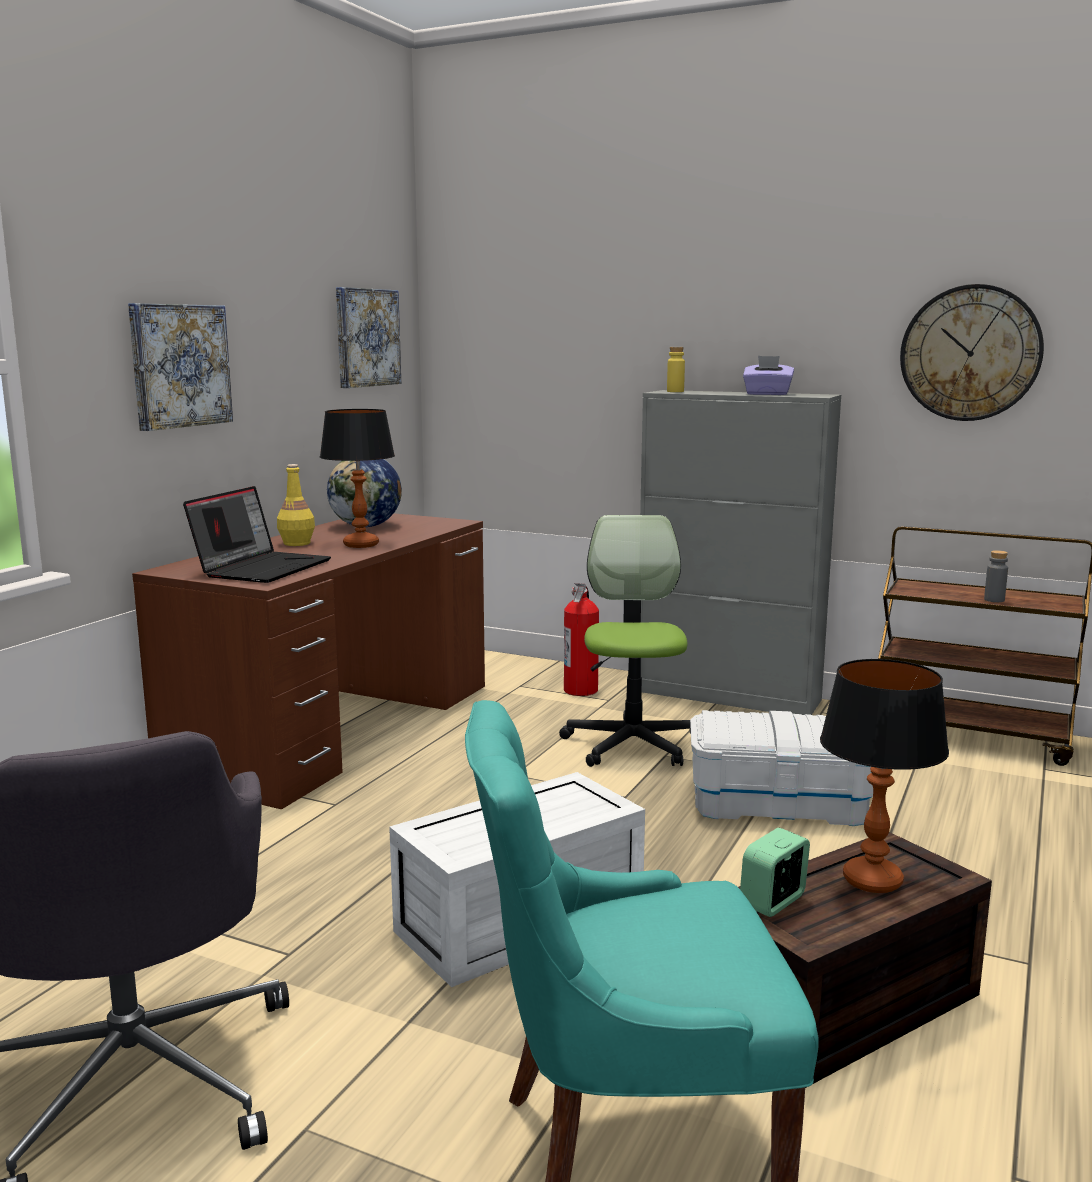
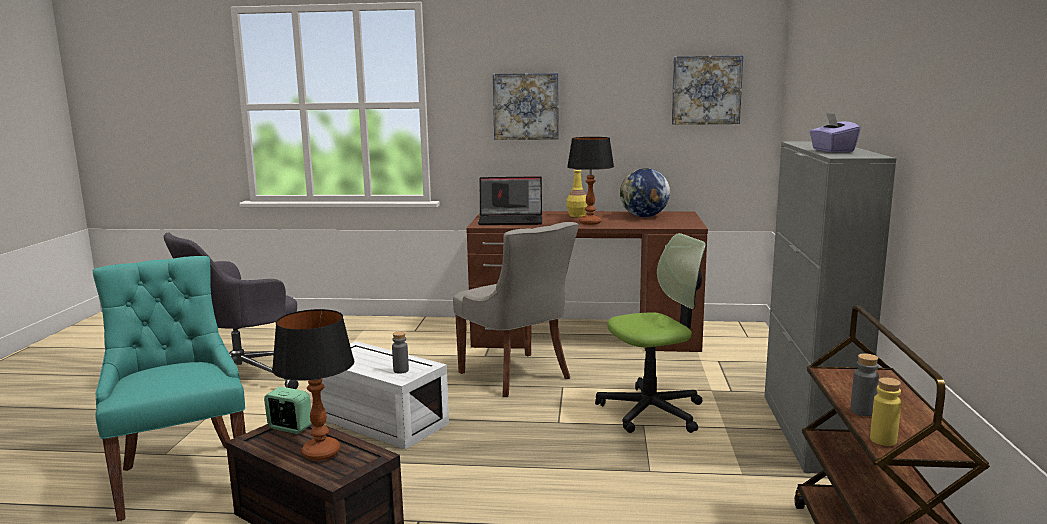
camera: 70 degrees right, 0 degrees up
fire extinguisher [564,583,599,696] -> none
yellow bottle [667,347,685,392] -> yellow bottle moved to [870,377,902,446]
white storage box [690,710,873,826] -> none
wall clock [900,284,1044,421] -> none
none -> grey bottle [392,331,409,373]
none -> grey chair [453,222,579,397]

